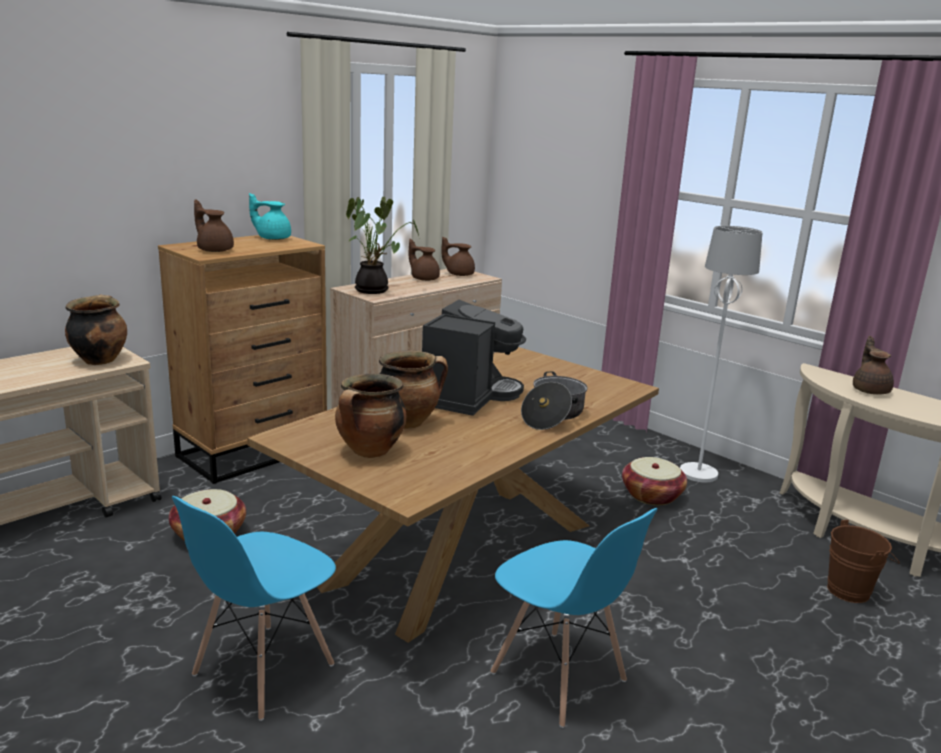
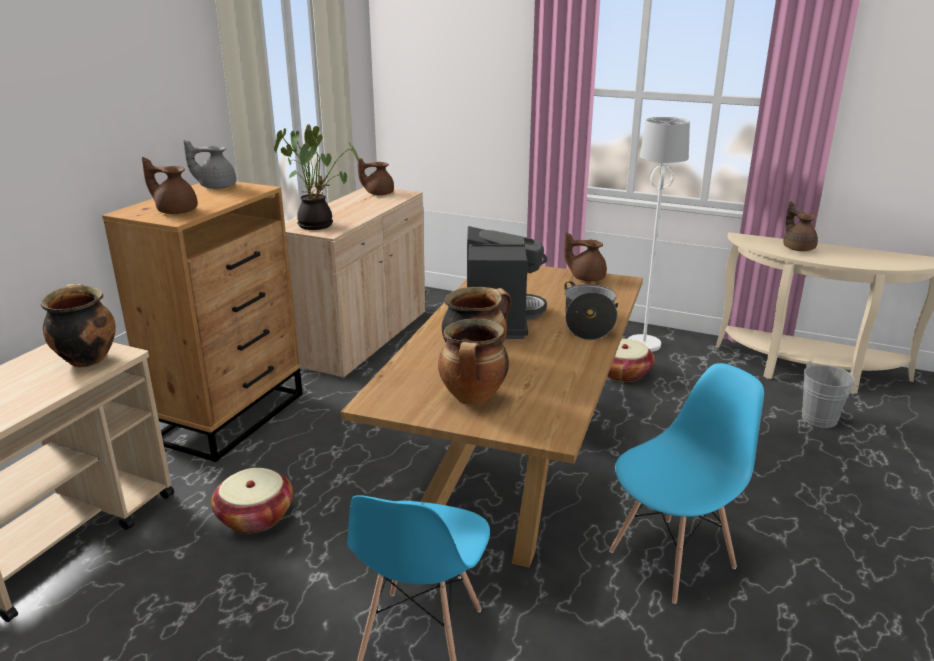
camera: 20 degrees left, 5 degrees up
turquoise teapot [249,193,291,240] -> grey teapot [183,140,236,189]
brown teapot [409,239,440,281] -> brown teapot moved to [564,232,607,282]
blue chair [491,508,658,728] -> blue chair turned 60 degrees counterclockwise [609,363,764,604]
brown bucket [827,520,900,603] -> grey bucket [802,361,860,428]

